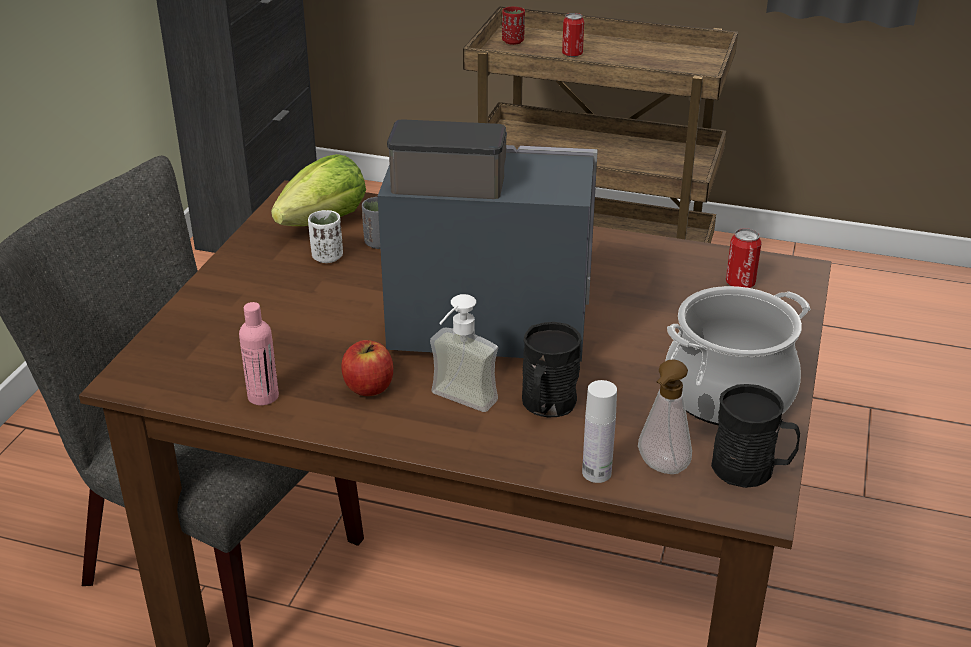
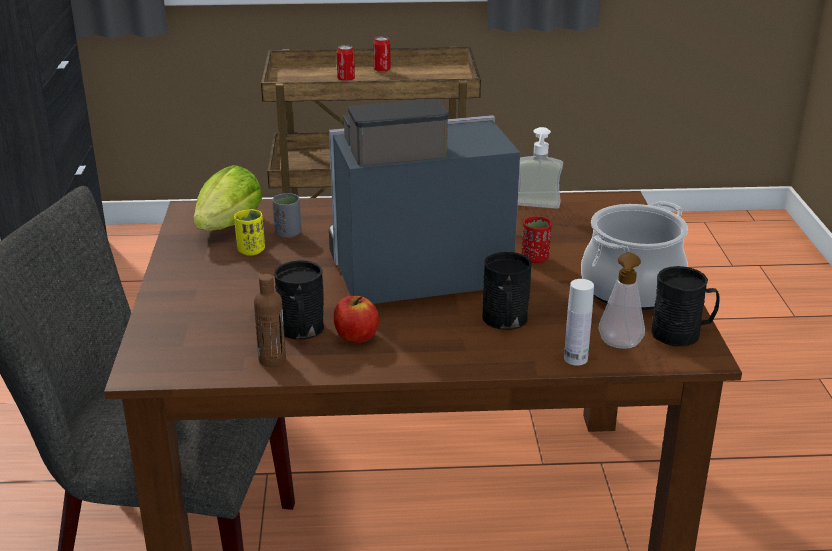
camera: 20 degrees left, 5 degrees down
pink bottle [239,302,279,405] -> brown bottle [254,274,286,367]
white cup [308,210,343,263] -> yellow cup [234,209,265,256]
soap dispenser [430,294,498,412] -> soap dispenser moved to [518,127,563,209]
red cup [502,6,525,45] -> red cup moved to [521,216,552,263]
can [726,228,762,288] -> can moved to [373,36,391,72]
none -> black mug [274,260,324,340]

